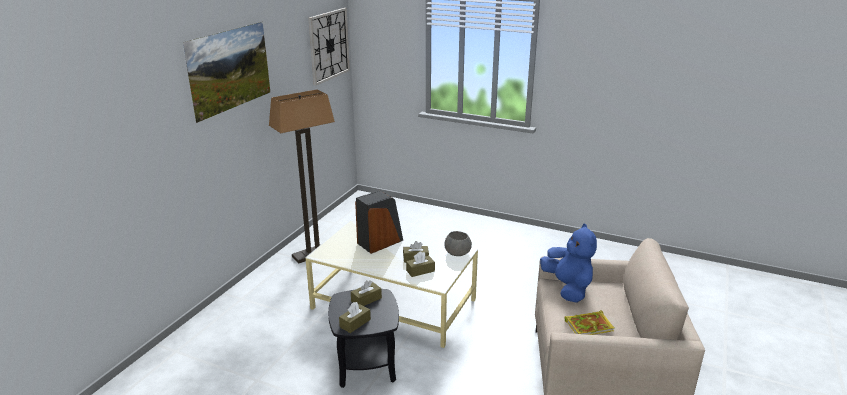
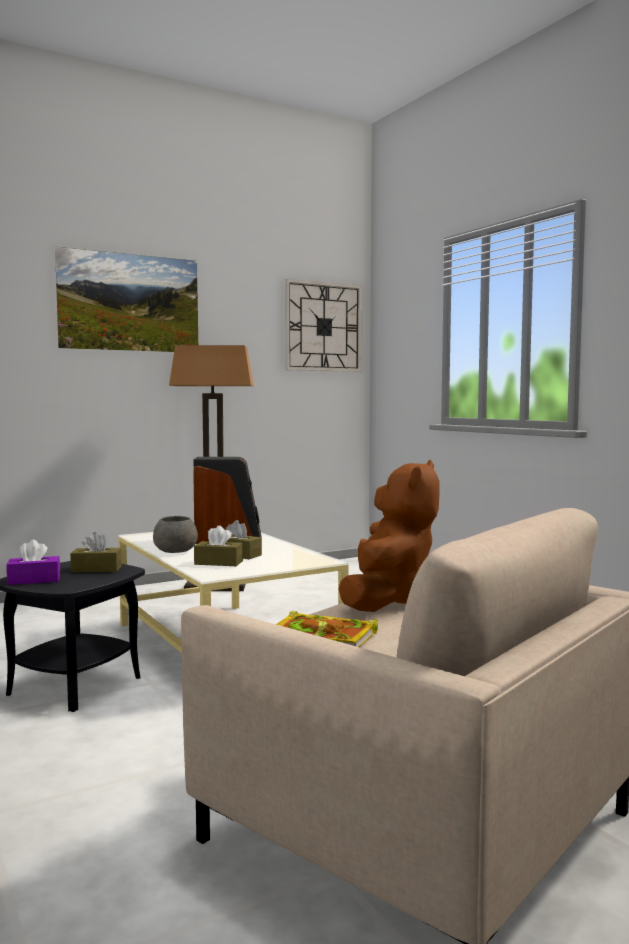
camera: 35 degrees right, 20 degrees down
brown tissue box [339,302,371,333] -> purple tissue box [6,540,60,585]
grey bowl [444,231,472,256] -> grey bowl moved to [153,516,198,553]
blue plush toy [540,224,597,303] -> brown plush toy [338,460,440,612]

